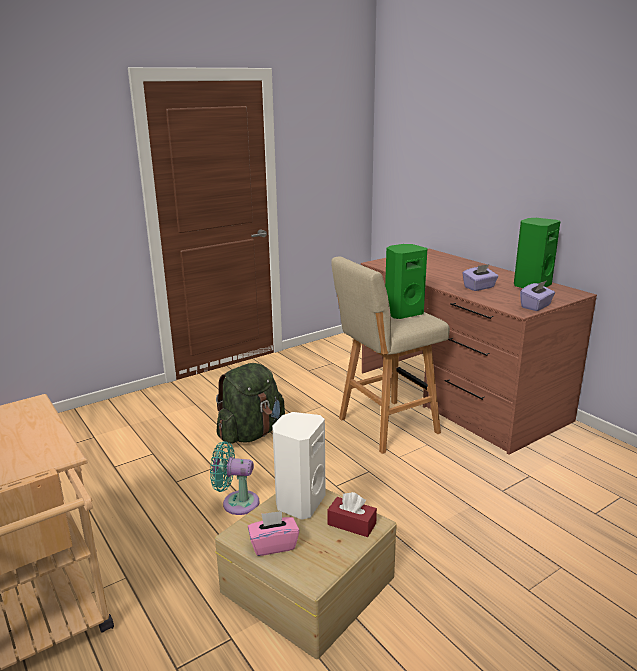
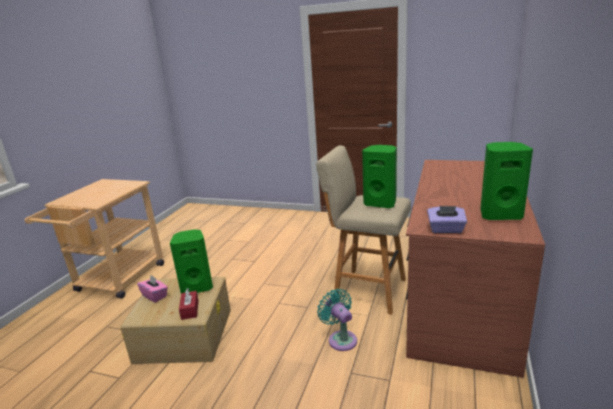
camera: 55 degrees right, 0 degrees up
turquoise fan [210,441,259,515] -> turquoise fan moved to [317,289,357,351]
green backpack [216,363,285,444] -> none
white speaker [272,412,326,520] -> green speaker [170,229,213,293]
purple tissue box [463,264,499,291] -> none

